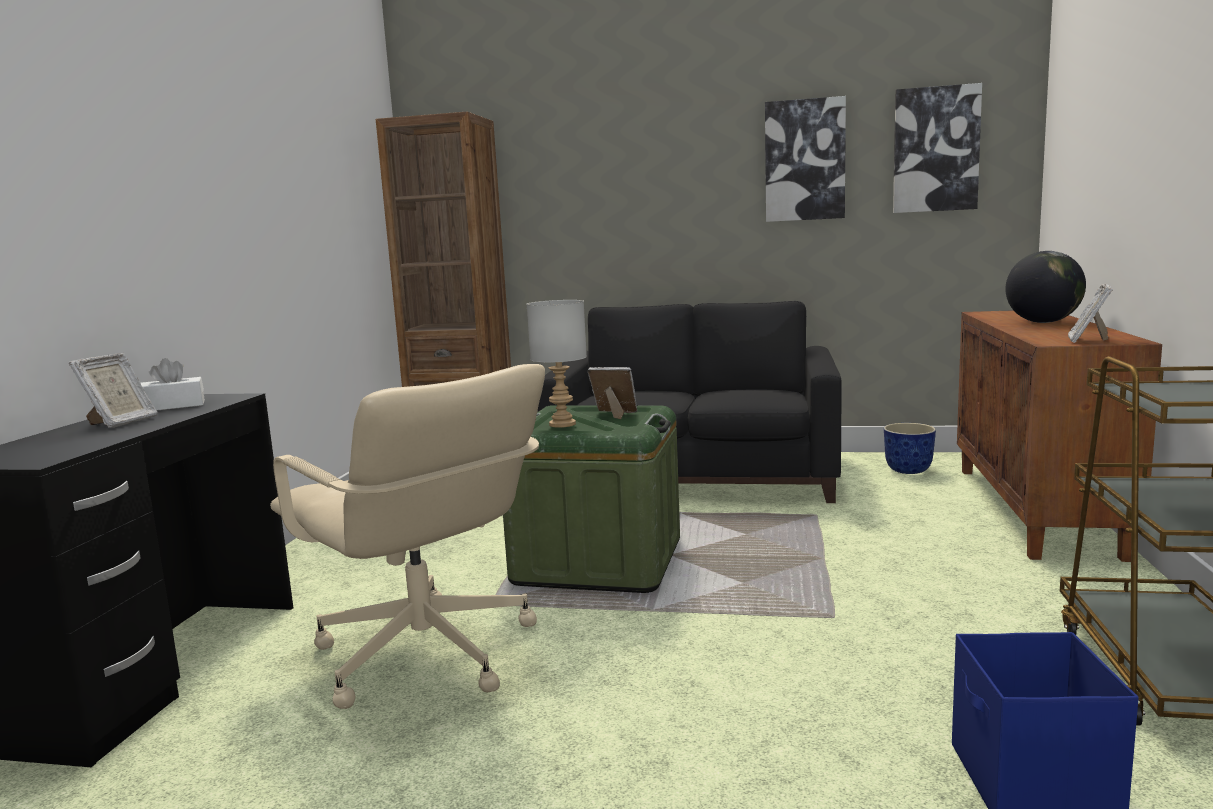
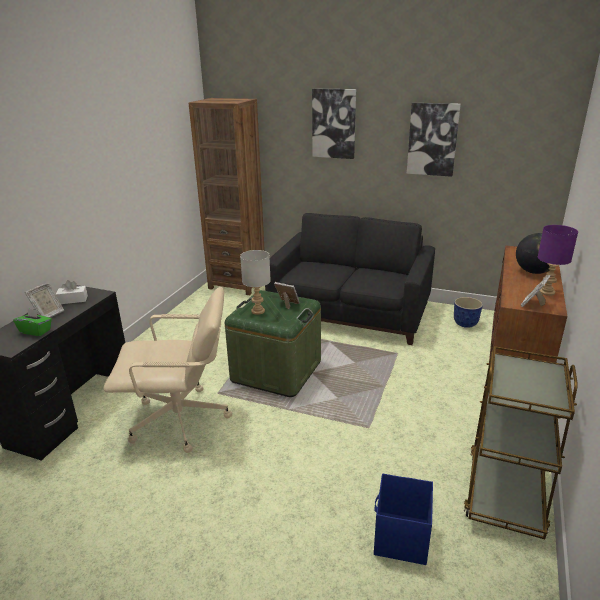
camera: 10 degrees right, 15 degrees up
beige office chair [270,364,545,709] -> beige office chair turned 60 degrees counterclockwise [104,287,232,453]
picture [893,83,982,213] -> picture moved to [312,88,356,159]
none -> green tissue box [13,308,52,336]
none -> purple table lamp [538,225,578,296]

